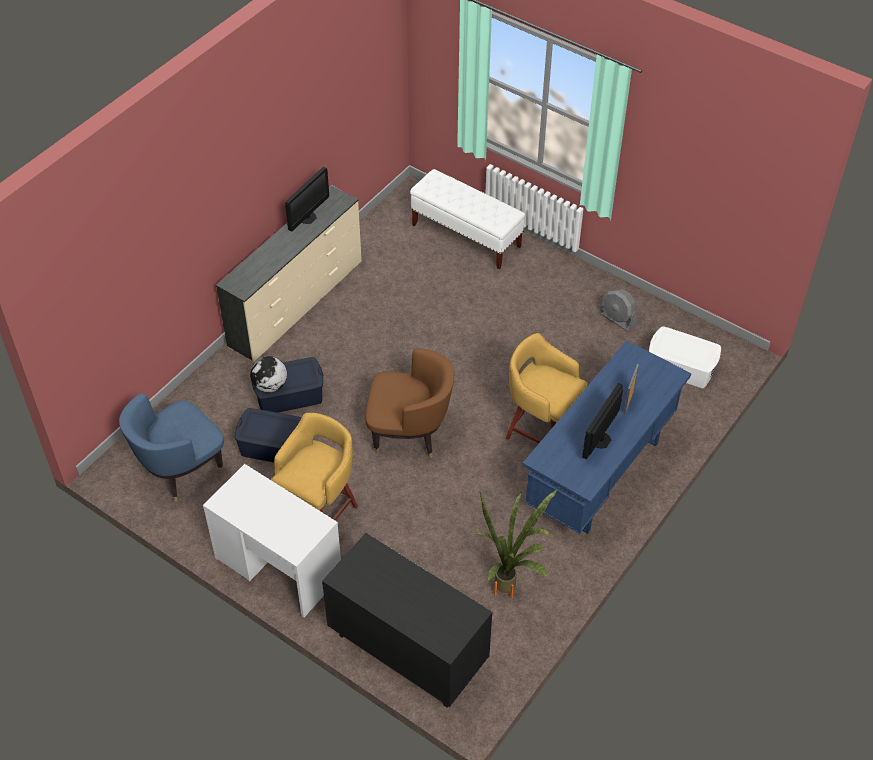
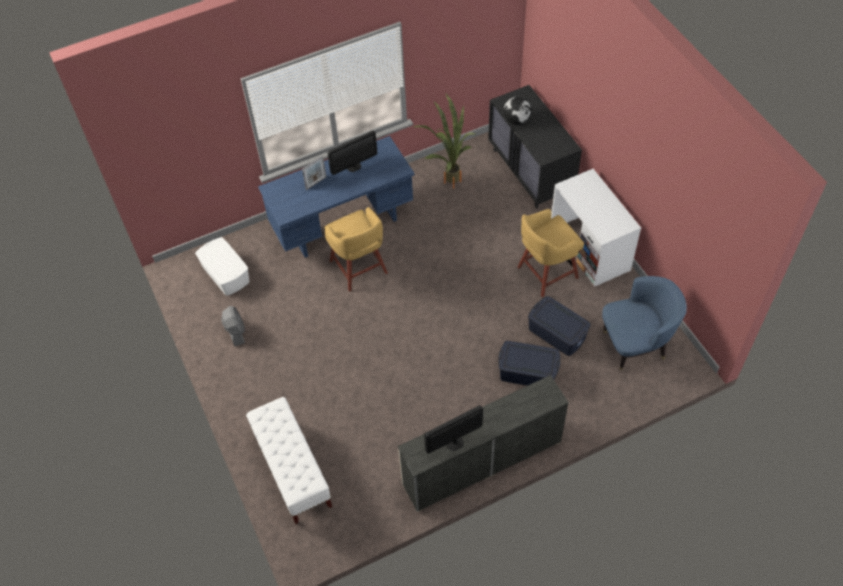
camera: 150 degrees left, 5 degrees up
globe [250,356,287,393] -> globe moved to [503,96,532,125]
brown armchair [365,348,454,458] -> none

